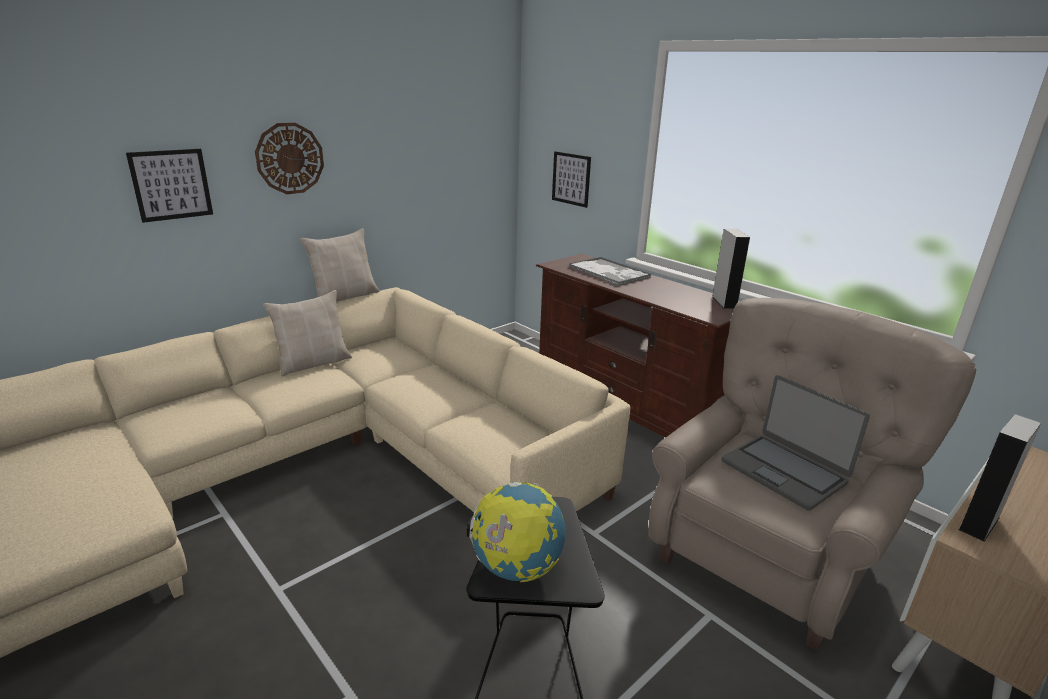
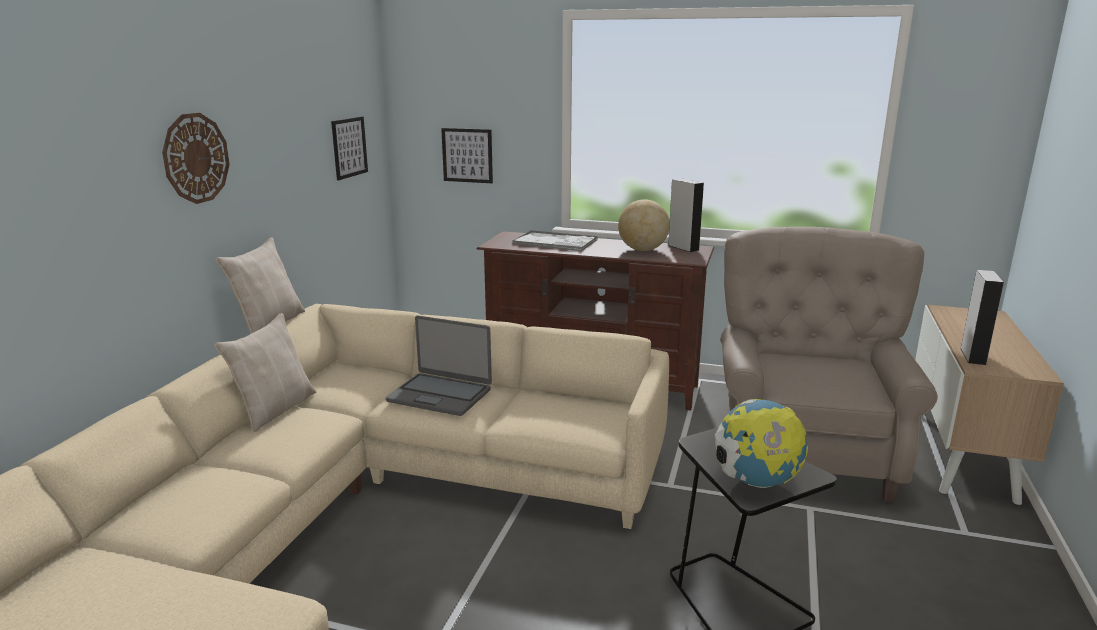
camera: 30 degrees left, 5 degrees down
picture [126,149,213,223] -> picture moved to [331,116,368,180]
laptop [721,375,870,511] -> laptop moved to [386,315,492,416]
none -> globe [618,200,670,251]

